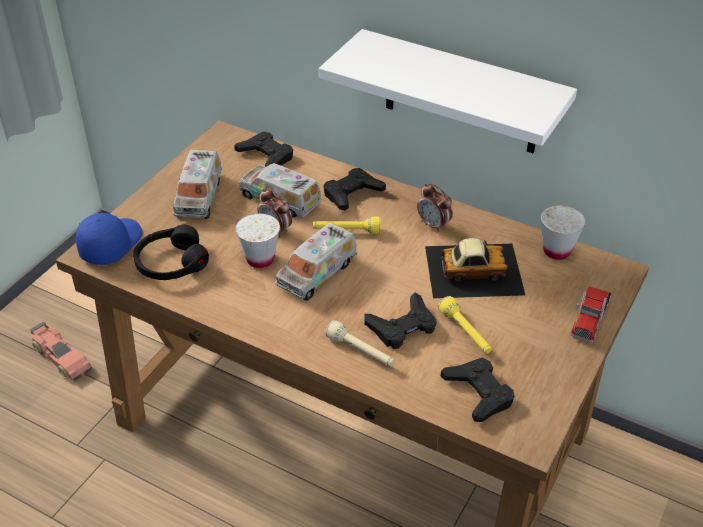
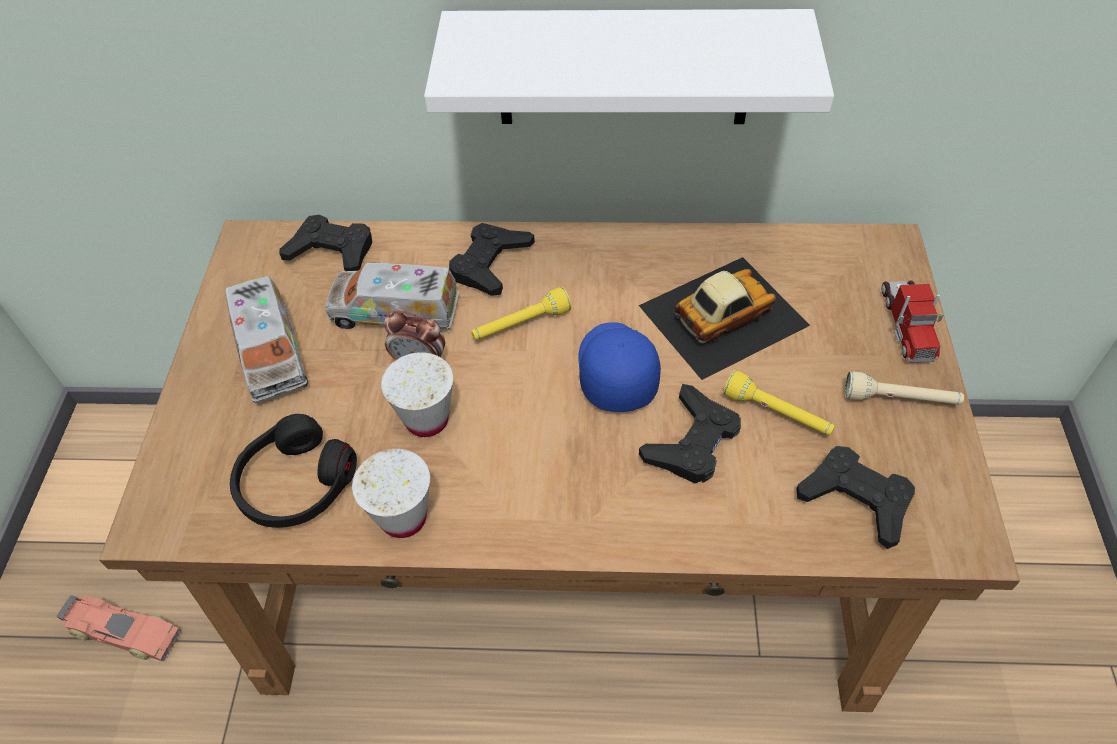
camera: 25 degrees left, 10 degrees up
blue cap [76,213,142,265] -> blue cap moved to [578,322,661,412]
toy truck [275,223,357,301] -> none
beige flashlight [325,320,395,366] -> beige flashlight moved to [845,371,964,405]
alarm clock [417,183,453,233] -> none
white cup [541,206,585,260] -> white cup moved to [352,449,430,538]

